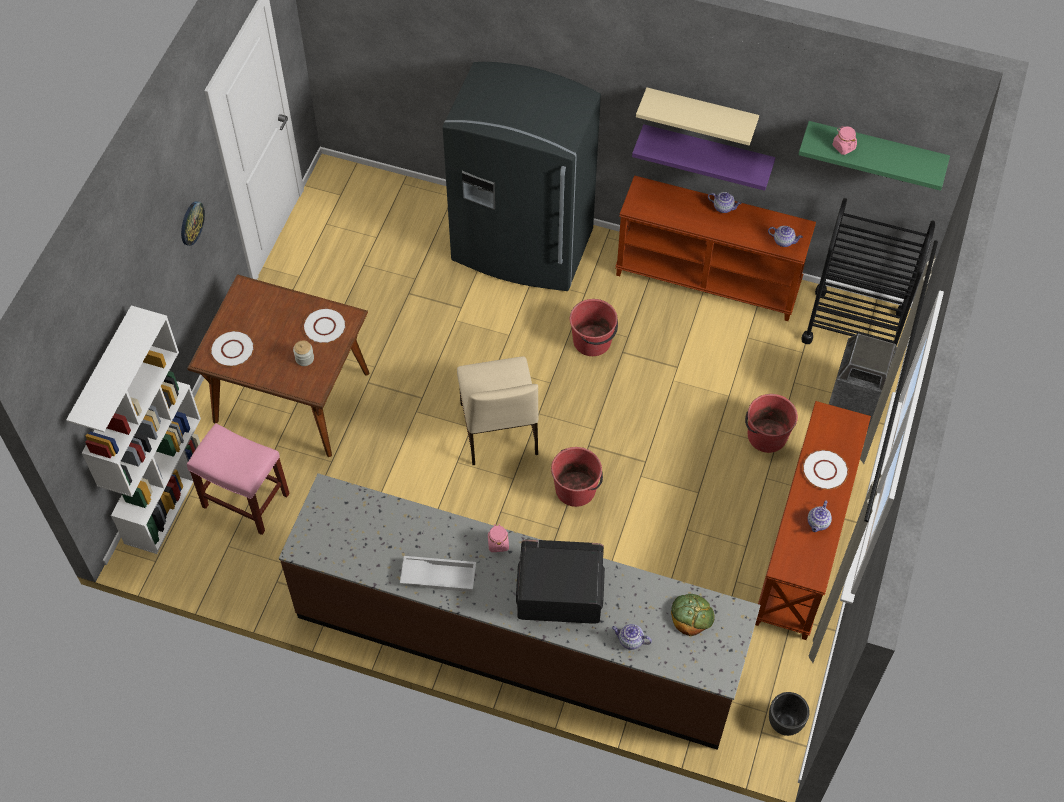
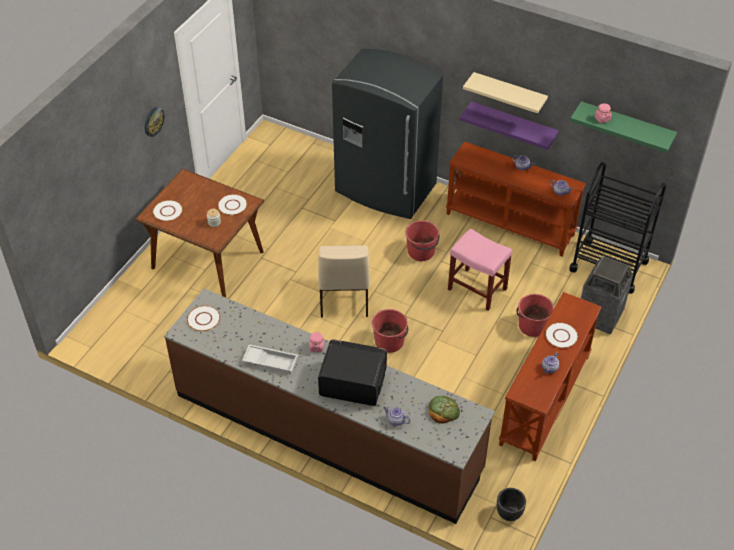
camera: 10 degrees right, 10 degrees down
white bookcase [66,306,201,554] -> none
pink stool [187,423,290,535] -> pink stool moved to [448,228,512,311]
none -> white plate [187,306,220,331]

